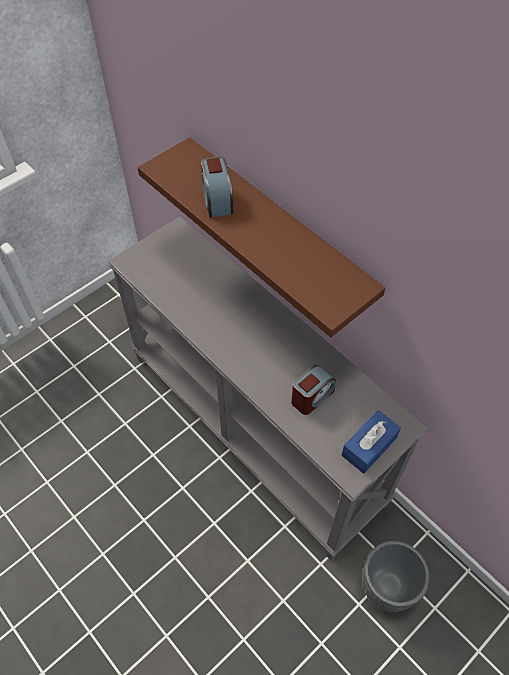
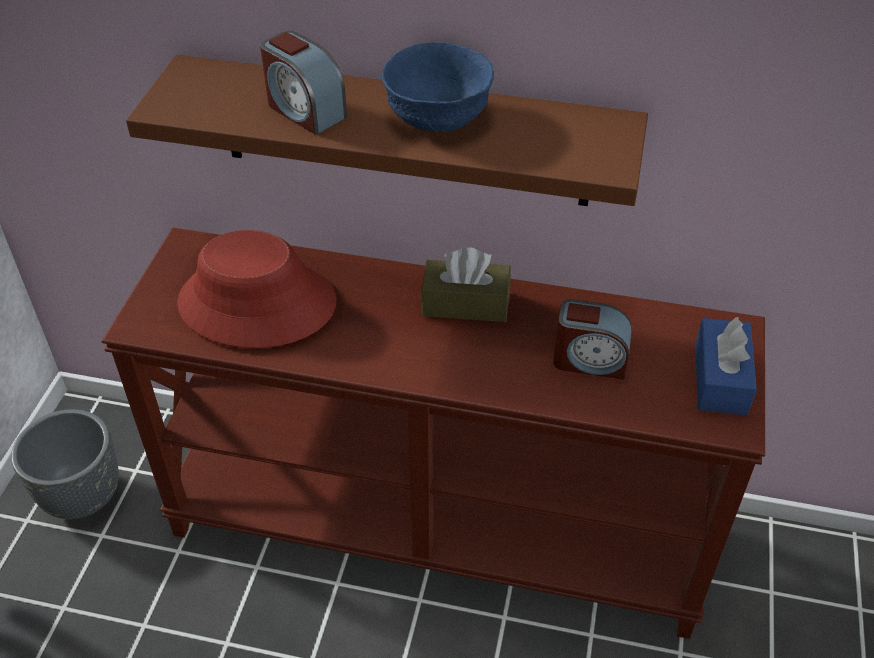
camera: 35 degrees left, 10 degrees down
grey console table [108,216,428,561] -> brown console table [102,227,765,639]
alarm clock [291,365,336,415] -> alarm clock turned 90 degrees clockwise [553,299,632,380]
grey planter [362,541,430,612] -> grey planter moved to [11,409,119,519]
none -> red hat [177,230,336,348]
none -> blue bowl [382,42,494,132]
none -> brown tissue box [421,247,511,322]

